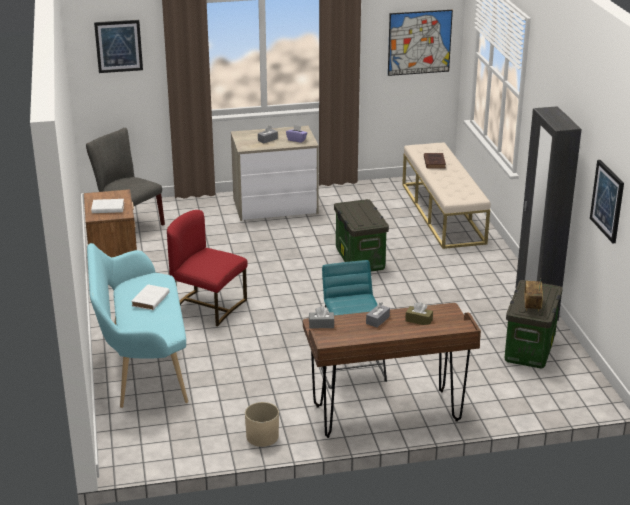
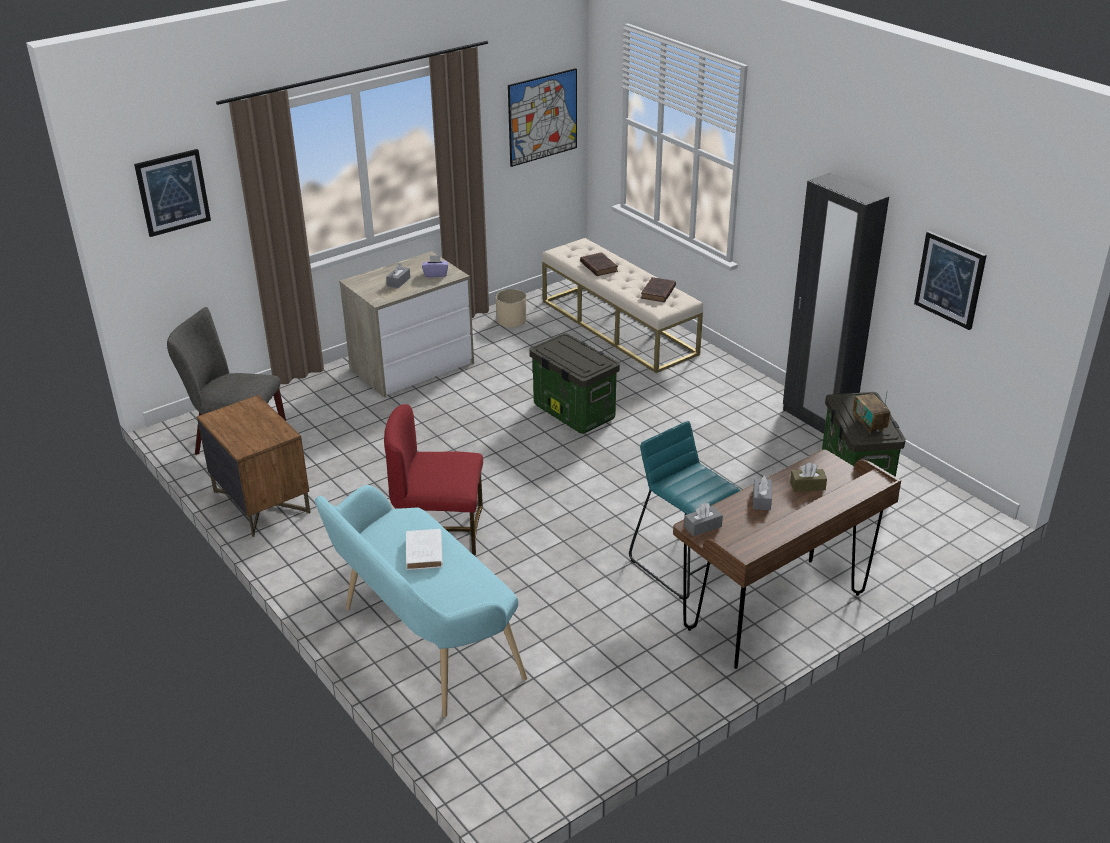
camera: 25 degrees left, 5 degrees up
white book [91,199,124,213] -> none
beige planter [245,402,279,447] -> beige planter moved to [496,289,526,327]
none -> brown book [641,277,676,302]

